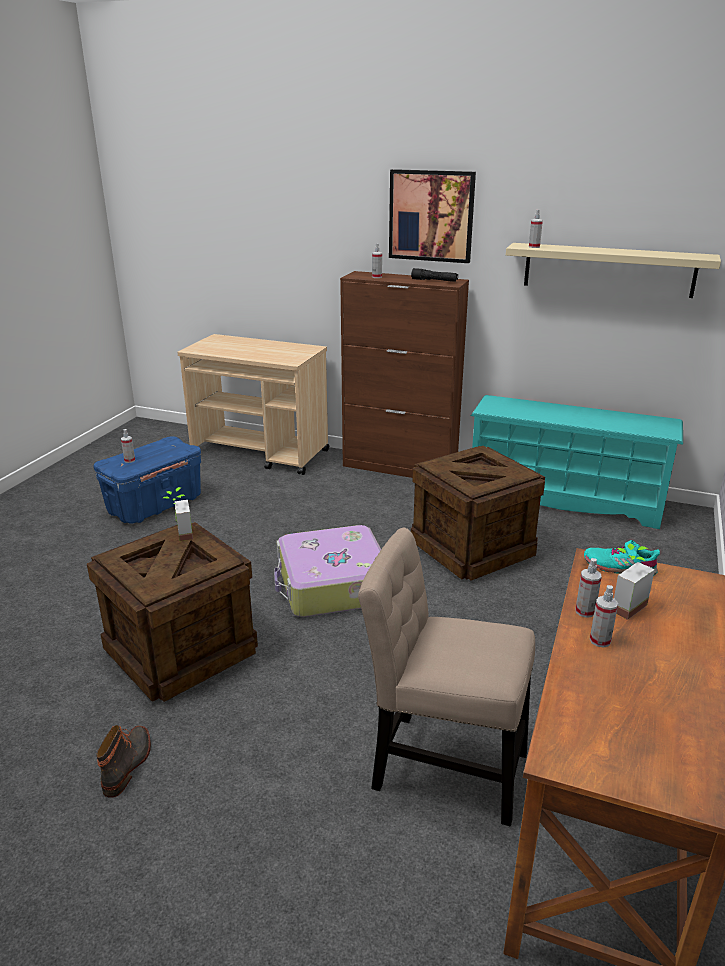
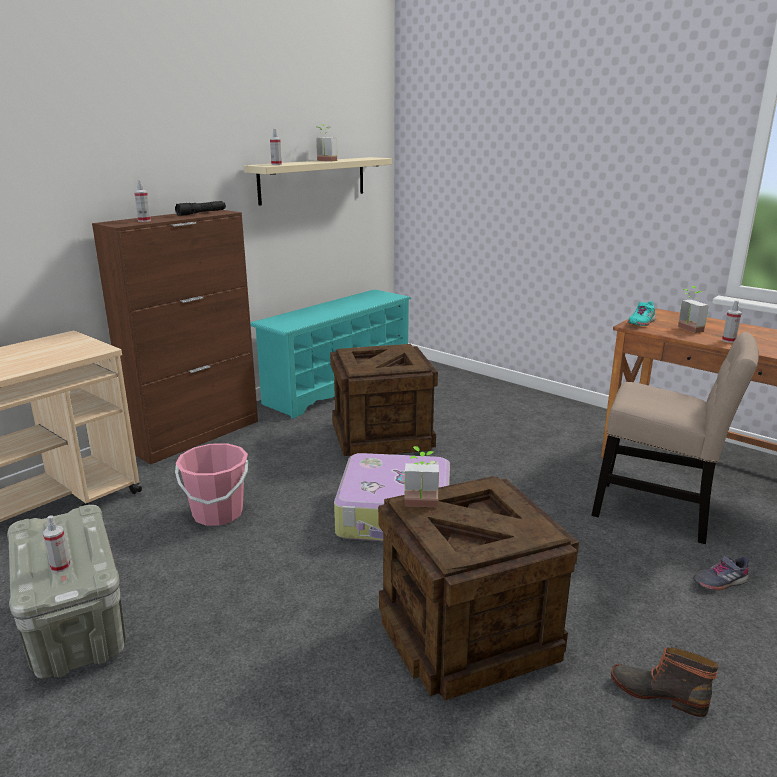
camera: 70 degrees left, 5 degrees down
blue storage box [94,436,201,524] -> grey storage box [7,505,127,679]
beige chair [358,527,535,826] -> beige chair turned 105 degrees counterclockwise [592,332,759,544]
picture [389,169,476,263] -> none
spray bottle [575,558,602,618] -> none
none -> pink bucket [175,443,248,526]
none -> potted plant [316,124,337,161]
none -> grey shoe [693,556,749,591]

